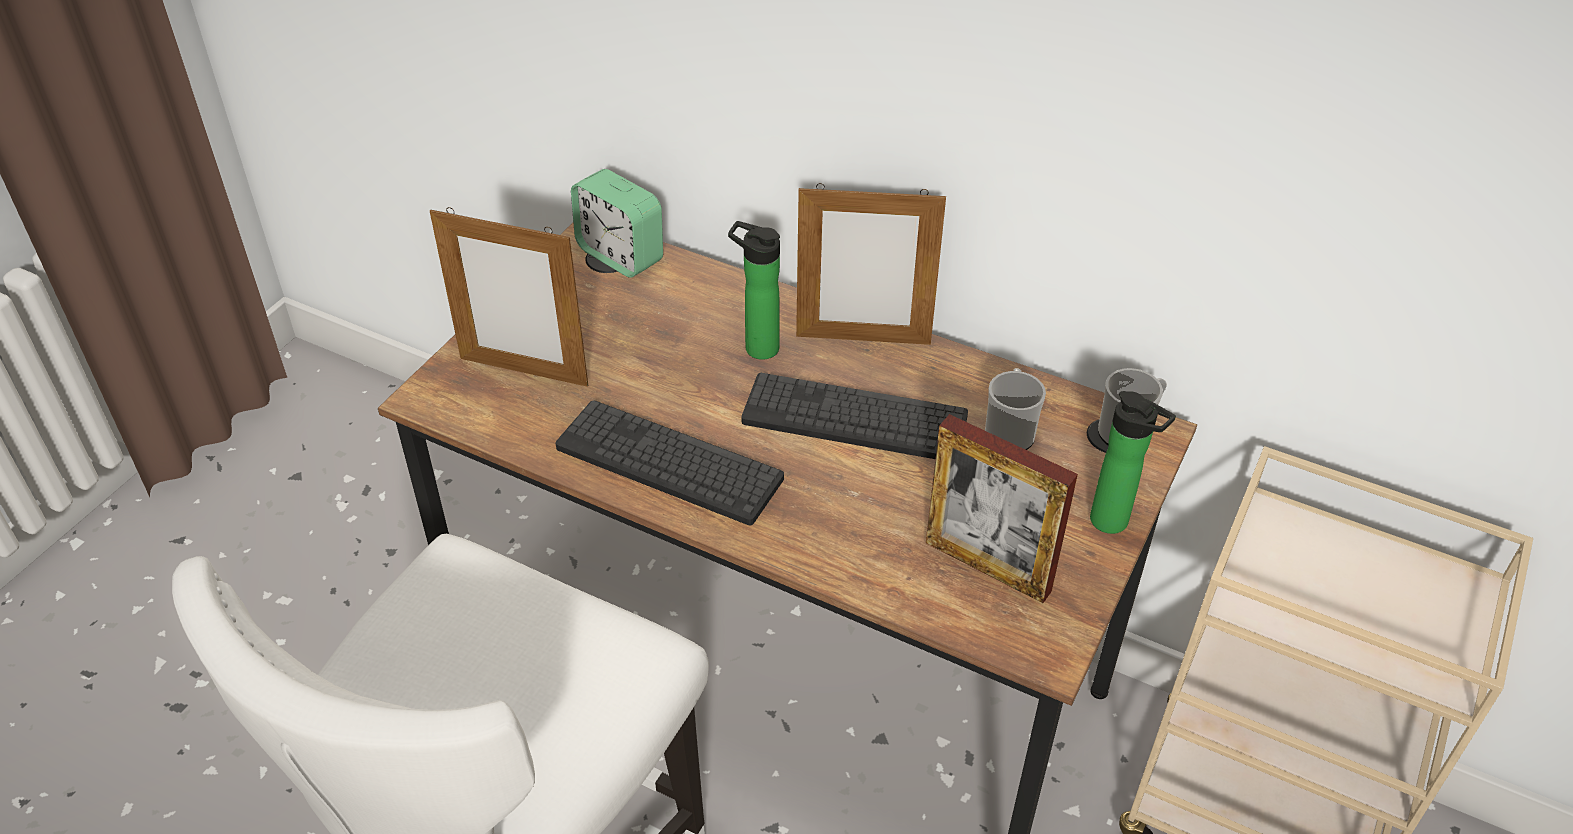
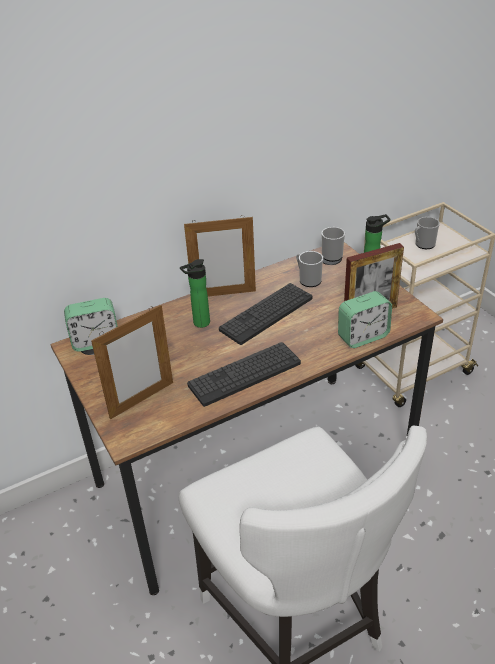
camera: 55 degrees left, 5 degrees down
picture frame [796,183,946,345] -> picture frame turned 45 degrees clockwise [184,215,256,297]
none -> alarm clock [338,291,392,348]
none -> mug [415,217,440,249]

